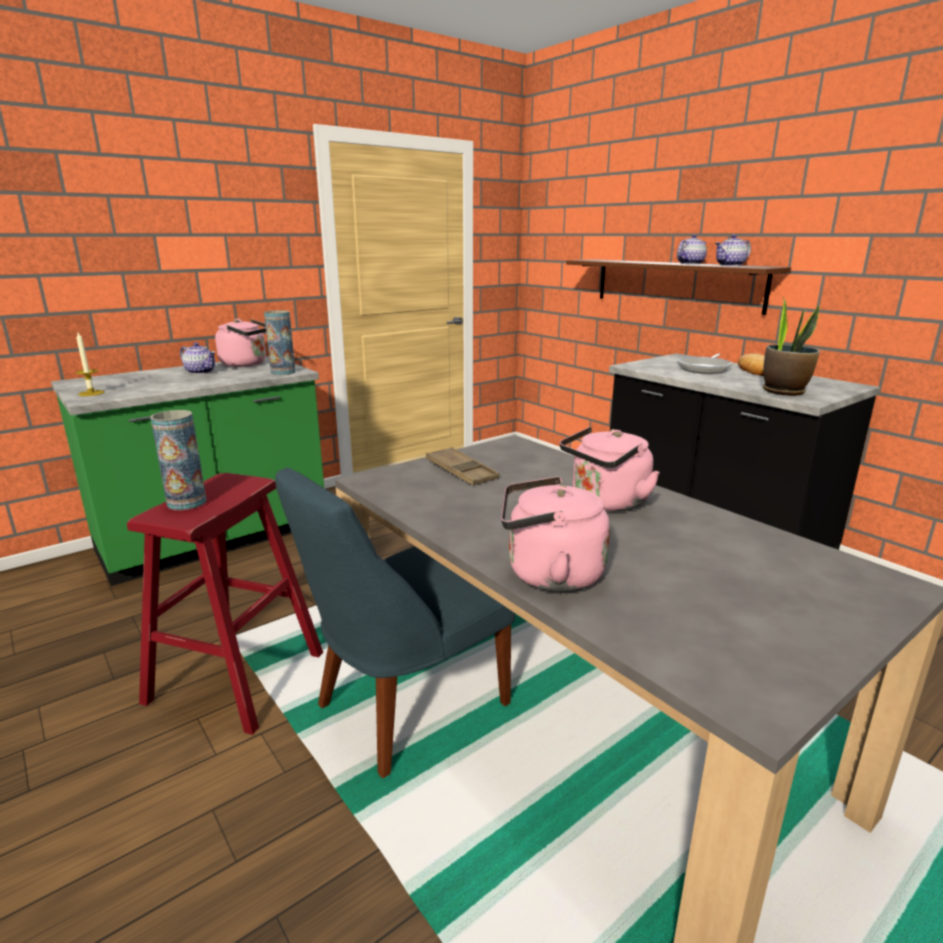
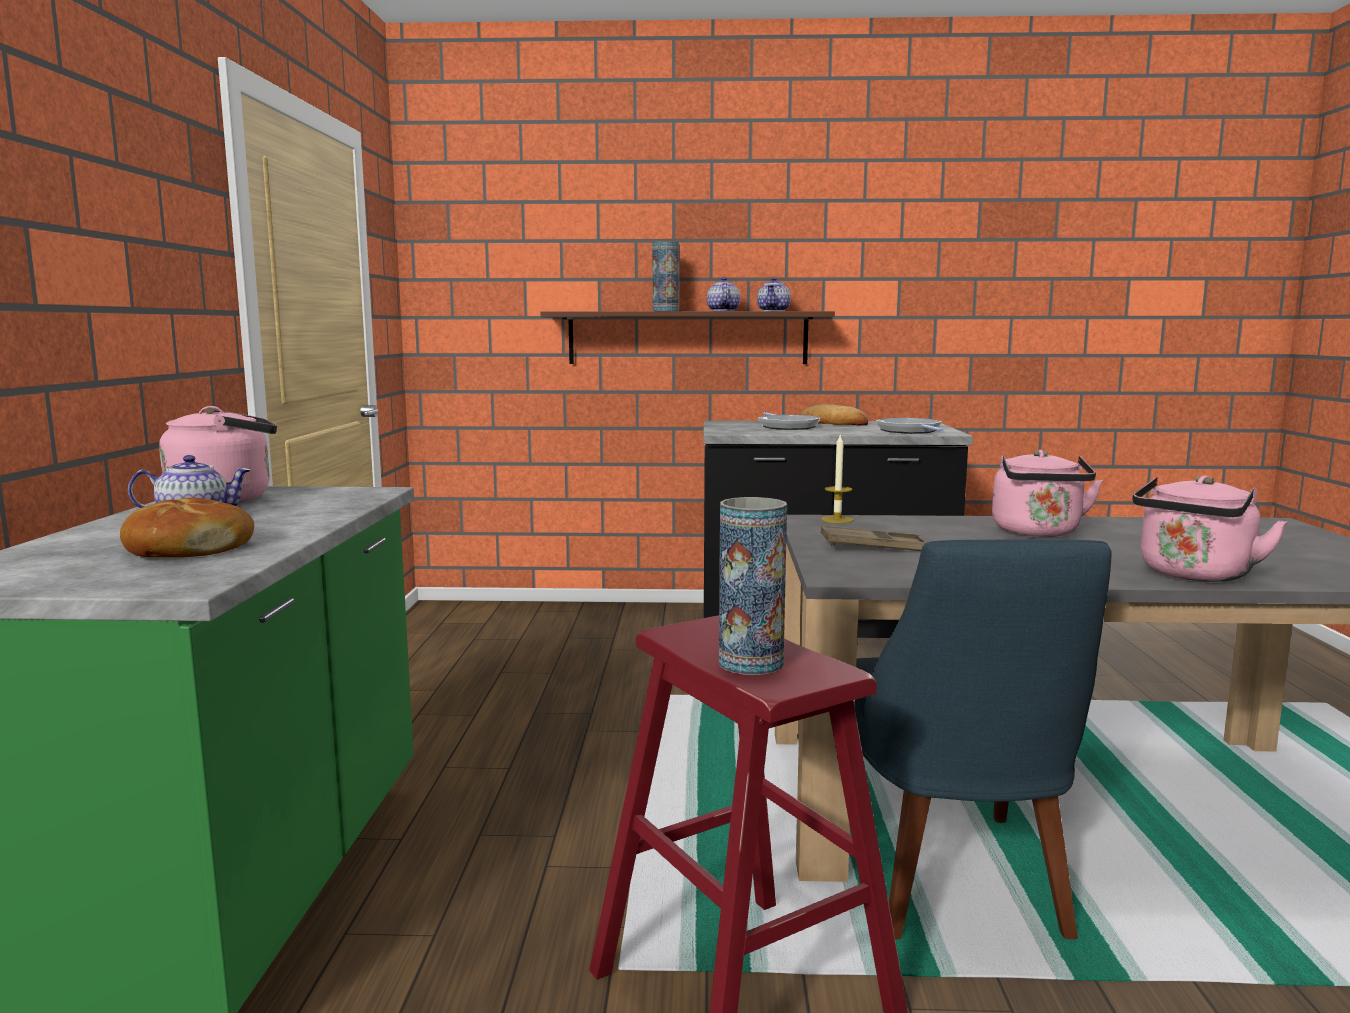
camera: 50 degrees left, 10 degrees down
candle [75,333,104,396] -> candle moved to [821,433,854,523]
vase [264,310,296,375] -> vase moved to [652,241,679,311]
potted plant [763,298,820,396] -> frying pan [876,418,944,434]
none -> bread [120,497,254,557]

